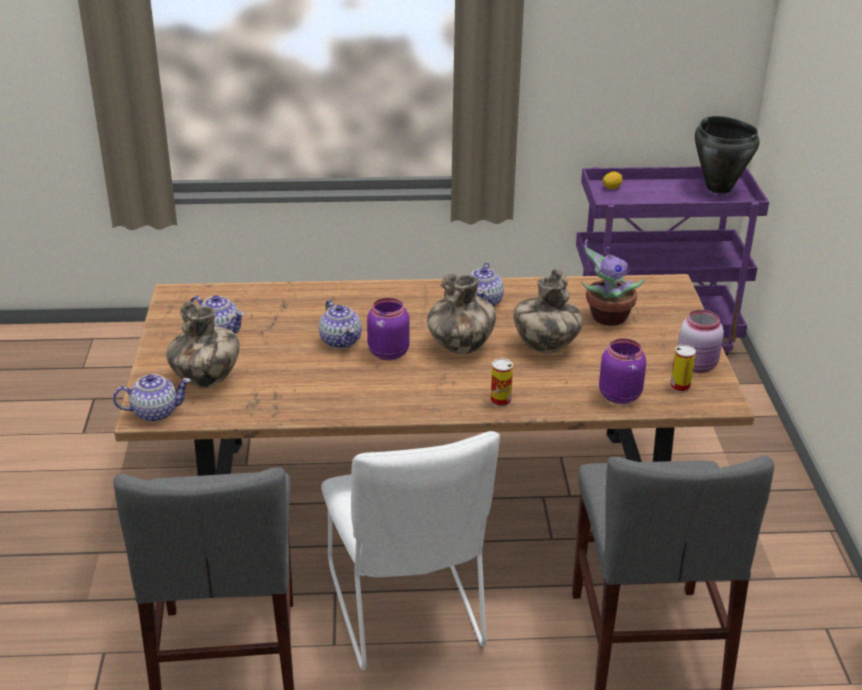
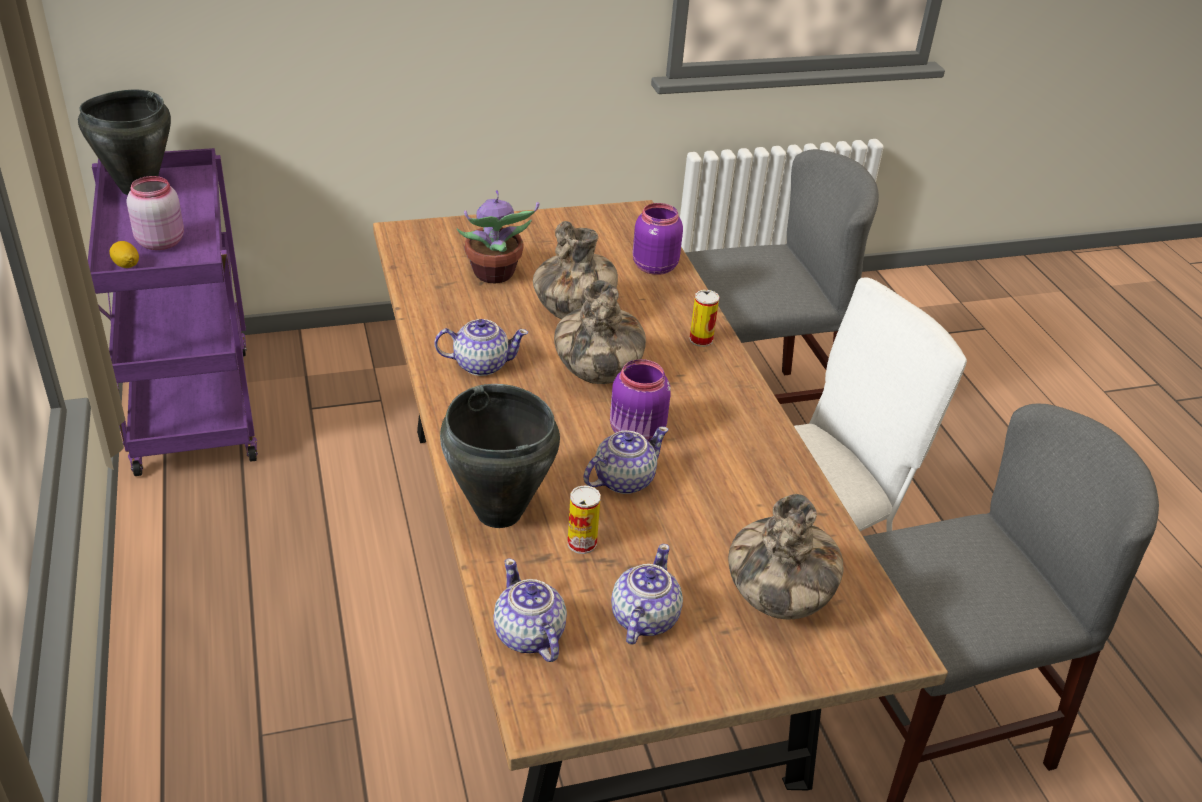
camera: 105 degrees left, 5 degrees up
teapot [113,374,191,422] -> teapot moved to [493,559,567,662]
can [670,345,696,393] -> can moved to [567,485,601,554]
pink jar [678,310,724,373] -> pink jar moved to [127,176,184,250]
none -> black cooking pot [440,384,560,528]

